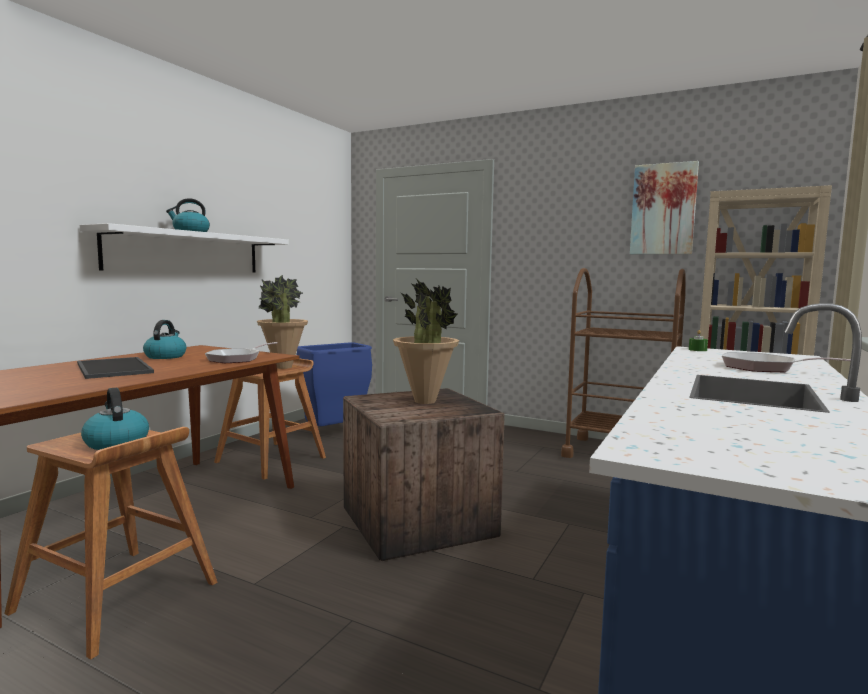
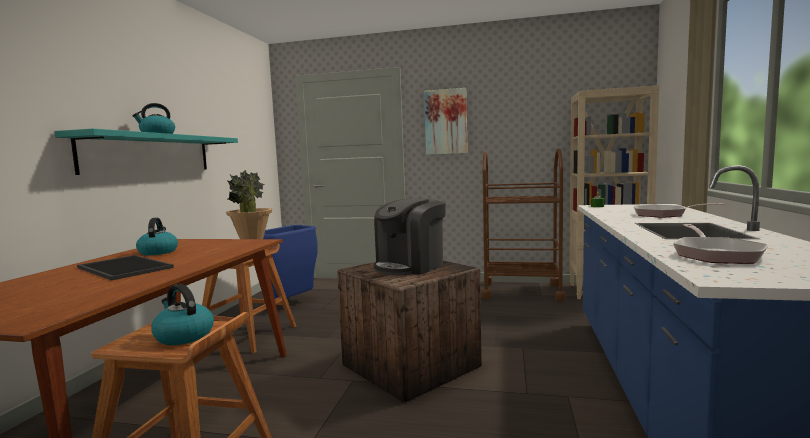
camera: 15 degrees left, 0 degrees up
white shelf [80,223,289,273] -> turquoise shelf [54,129,238,175]
frying pan [205,342,278,363] -> frying pan moved to [673,224,768,264]
potted plant [393,279,459,404] -> coffee machine [374,199,446,275]
picture [630,161,699,254] -> picture moved to [424,88,468,155]

